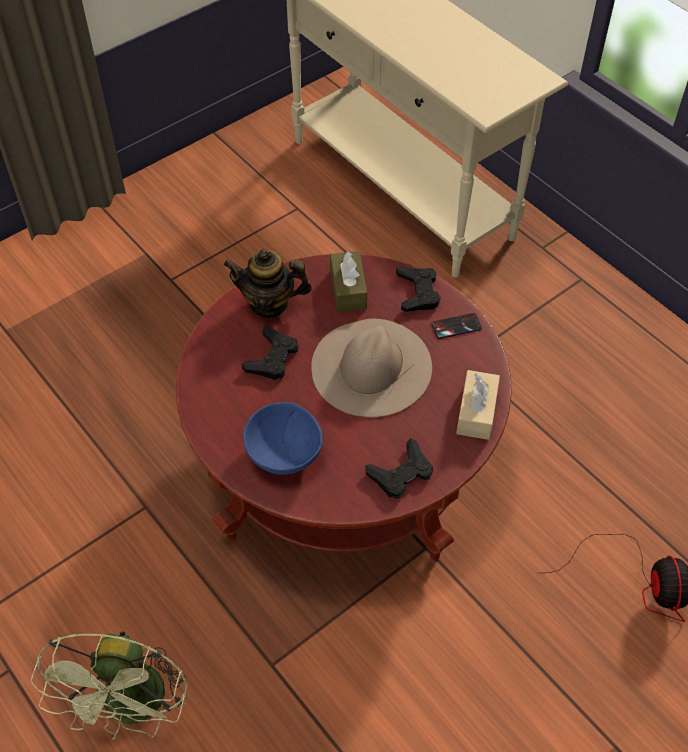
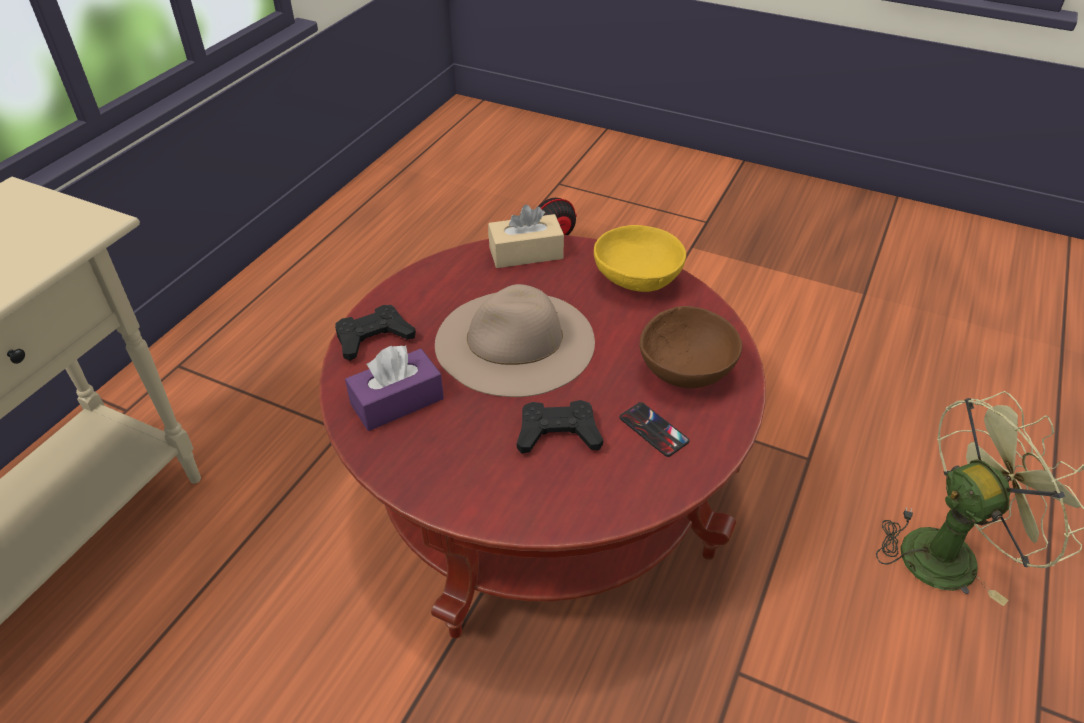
camera: 115 degrees left, 10 degrees down
teapot [223,249,312,318] -> none
blue bowl [243,402,322,475] -> brown bowl [639,306,742,388]
brown tissue box [330,251,367,312] -> purple tissue box [345,345,444,431]
black game controller [365,438,433,498] -> yellow bowl [594,225,686,292]
phone [431,313,482,339] -> phone moved to [619,402,690,457]

